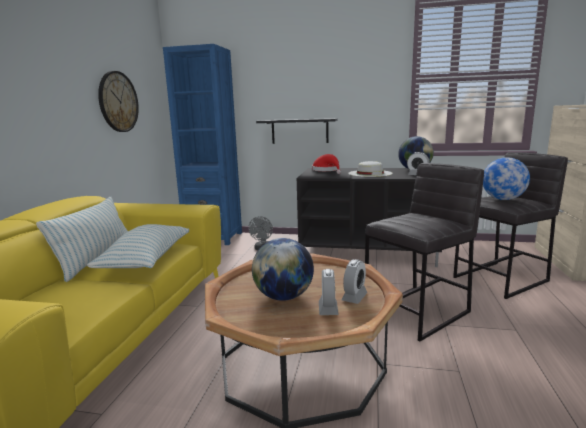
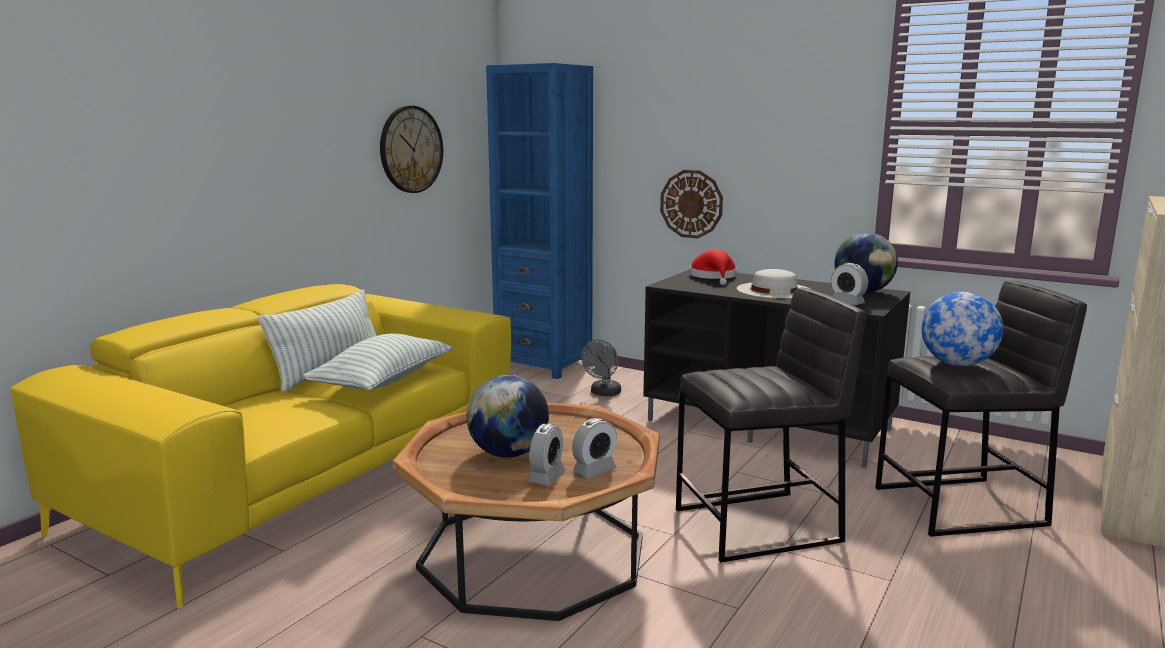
camera: 20 degrees right, 0 degrees up
black shelf [256,118,337,144] -> wall clock [660,170,723,239]

